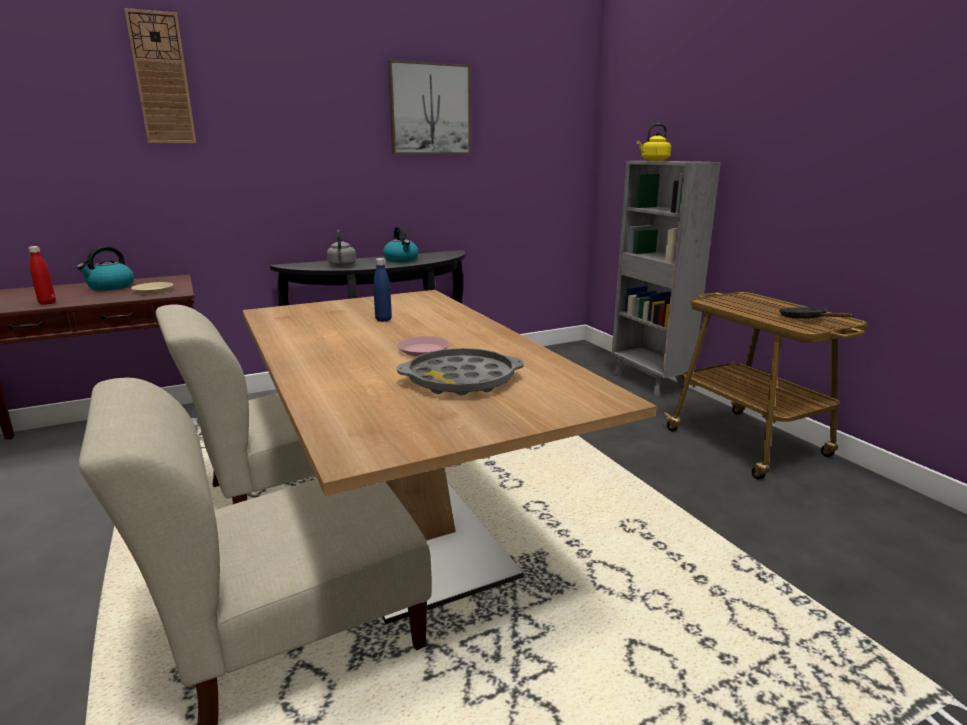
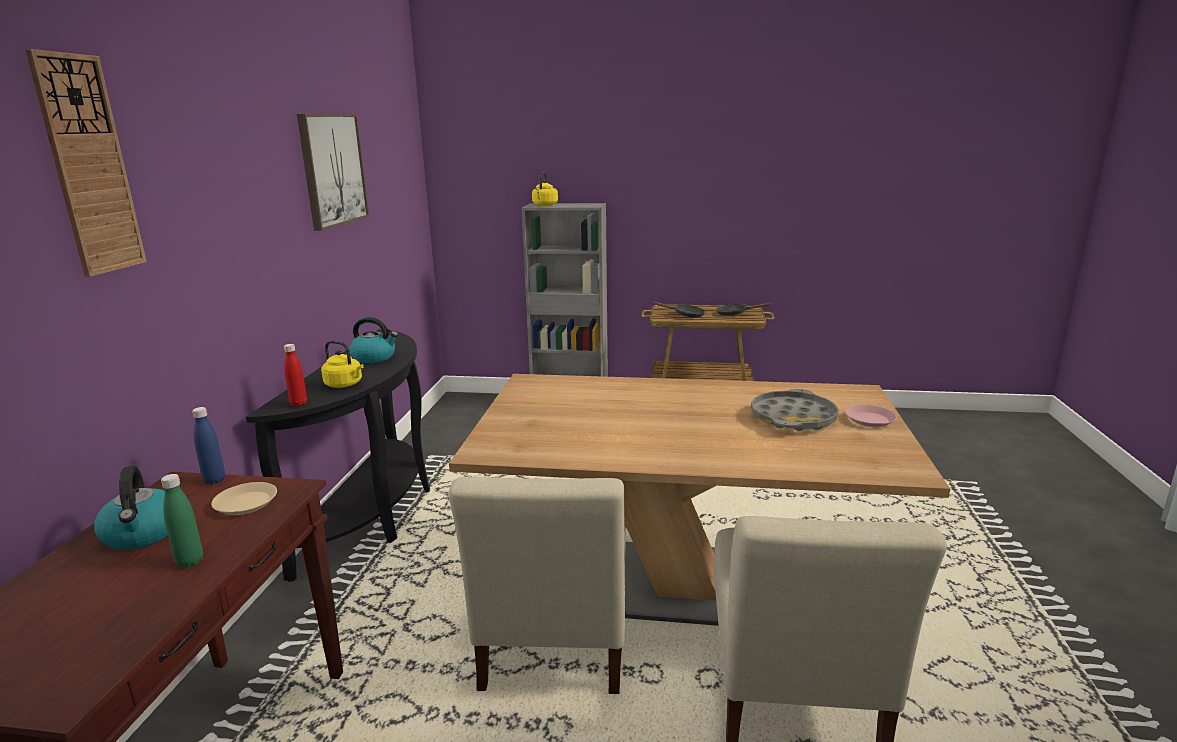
camera: 55 degrees left, 0 degrees up
red bottle [28,246,56,305] -> red bottle moved to [284,344,307,407]
grey kettle [327,230,356,267] -> yellow kettle [321,340,364,388]
blue bottle [373,258,392,322] -> blue bottle moved to [192,407,225,484]
pink plate [397,336,450,357] -> pink plate moved to [845,405,897,427]
none -> green bottle [161,474,203,568]
none -> black frying pan [652,302,705,318]

